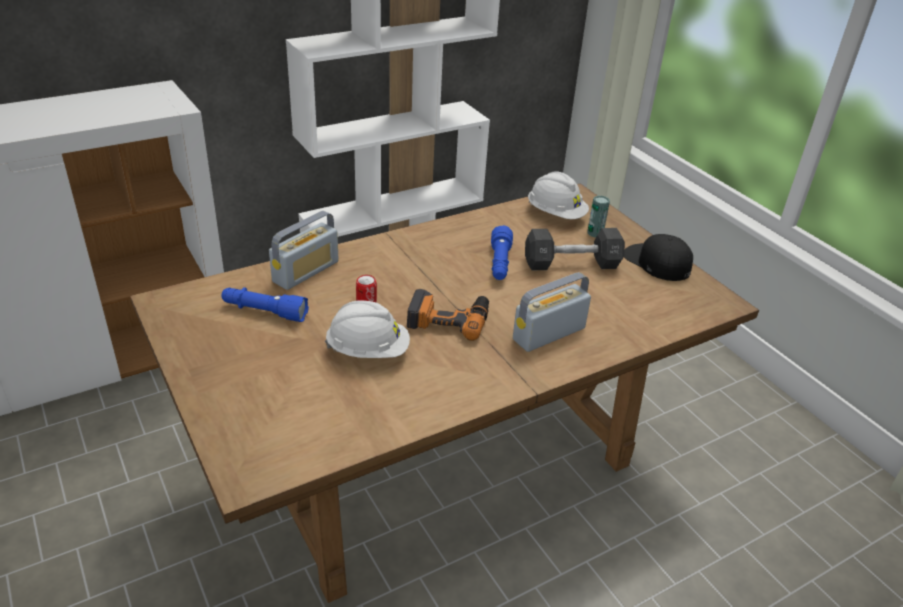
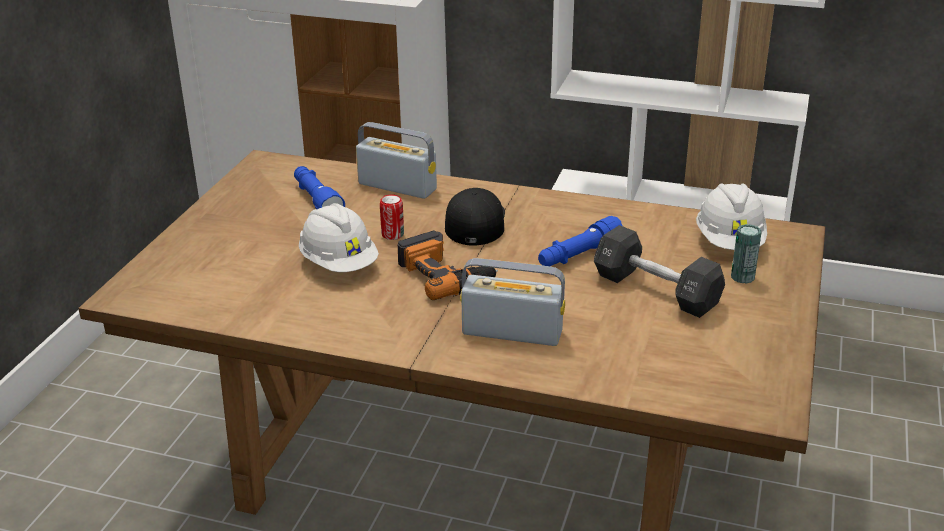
camera: 50 degrees right, 5 degrees down
radio [269,211,339,290] -> radio turned 150 degrees counterclockwise [356,122,437,199]
black cap [624,234,693,281] -> black cap moved to [445,188,505,246]

